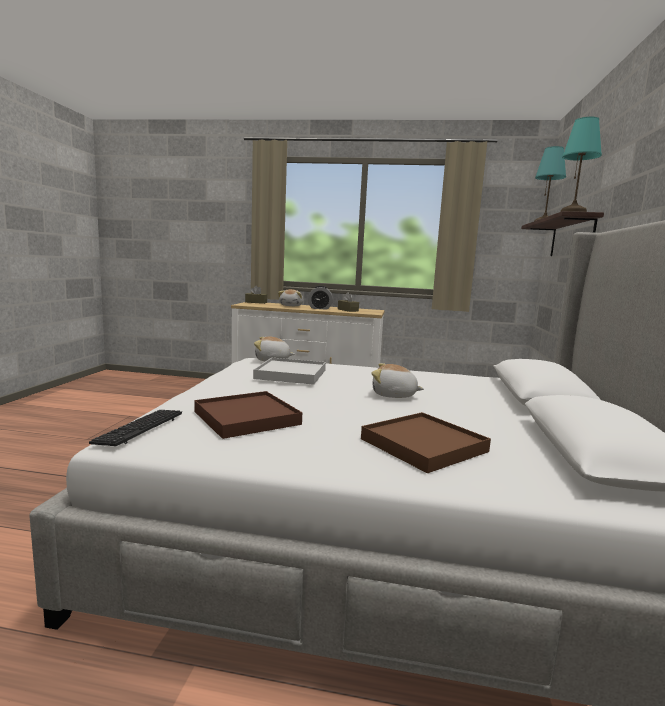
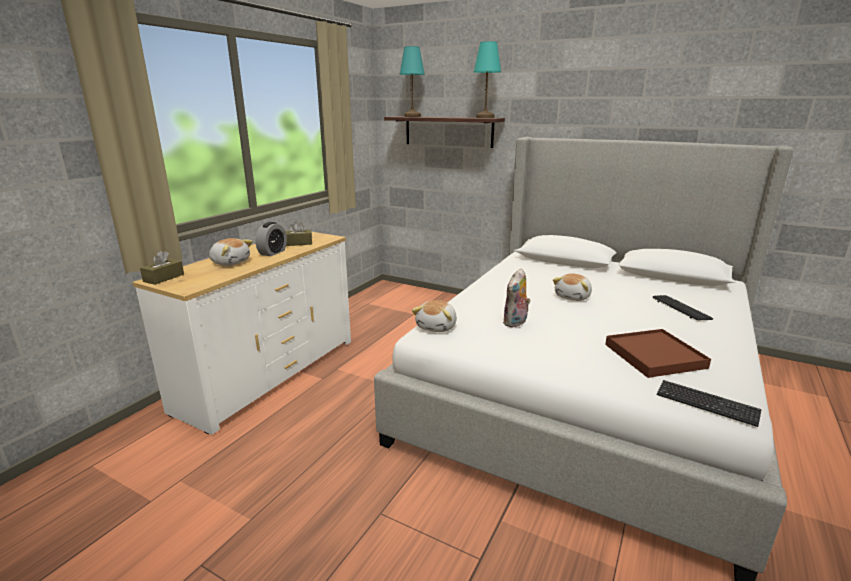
camera: 70 degrees left, 10 degrees up
white tray [253,358,326,385] -> plush toy [503,268,531,328]
brown tray [361,412,491,473] -> keyboard [652,295,713,320]

